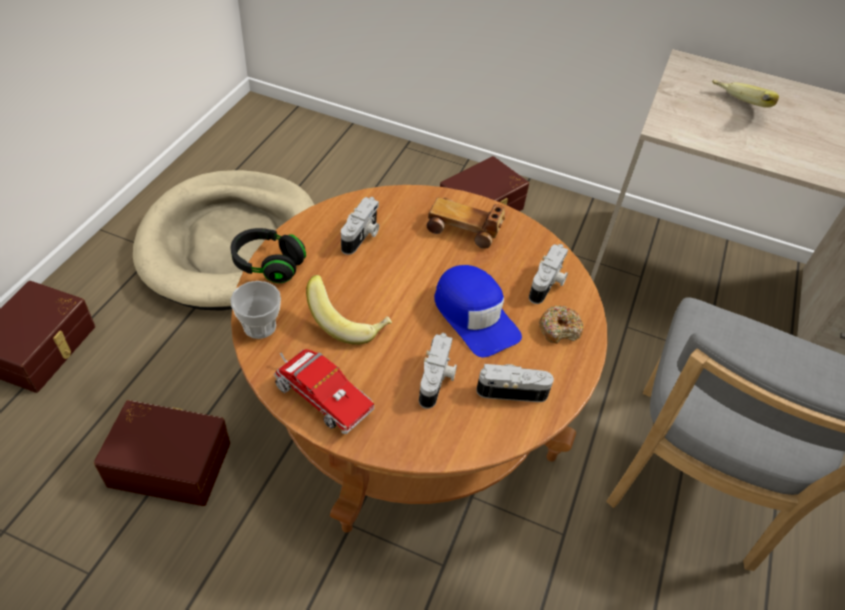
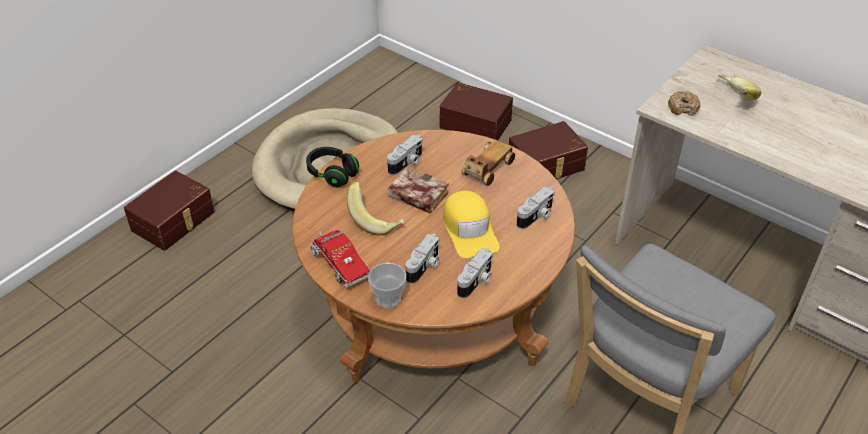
camera: 20 degrees right, 5 degrees down
brown storage box [94,400,230,506] -> brown storage box moved to [440,82,513,140]
cup [230,281,281,339] -> cup moved to [368,263,406,308]
toy car [427,198,505,249] -> toy car turned 90 degrees clockwise [461,140,515,186]
blue cap [434,265,522,357] -> yellow cap [443,191,500,258]
camera [476,364,554,402] -> camera turned 105 degrees clockwise [457,248,493,299]
donut [539,305,583,344] -> donut moved to [668,91,701,116]
none -> book [388,168,449,214]

